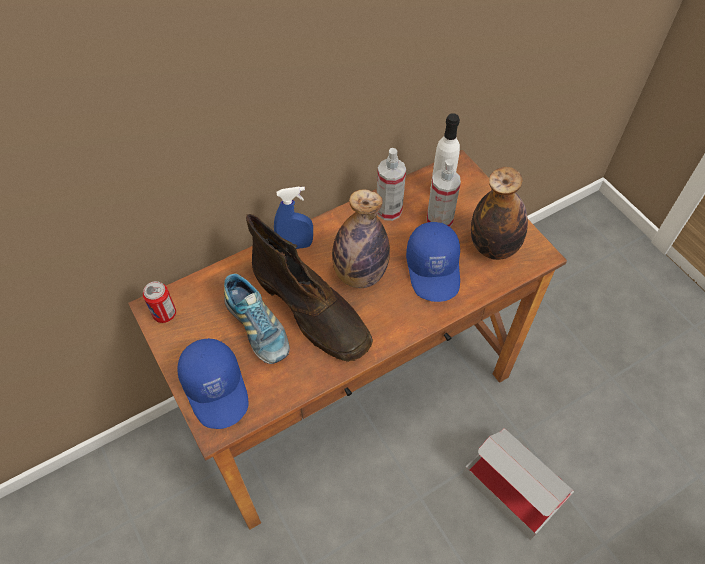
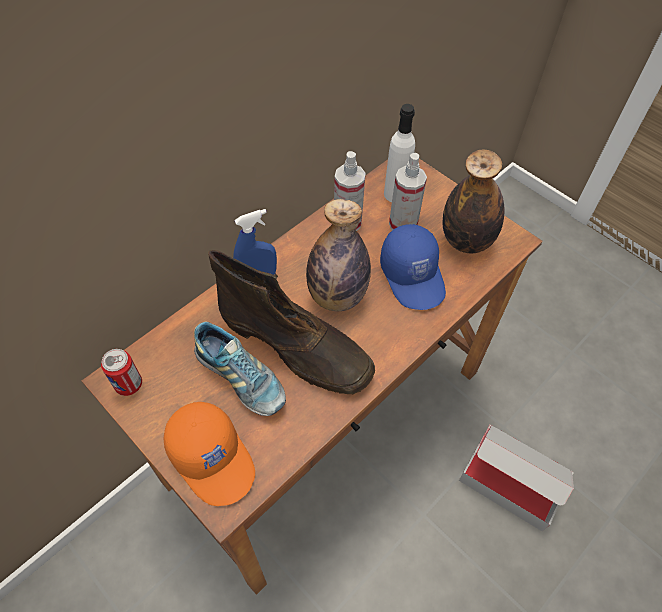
camera: 15 degrees left, 0 degrees up
blue cap [177,338,249,429] -> orange cap [164,402,255,506]

